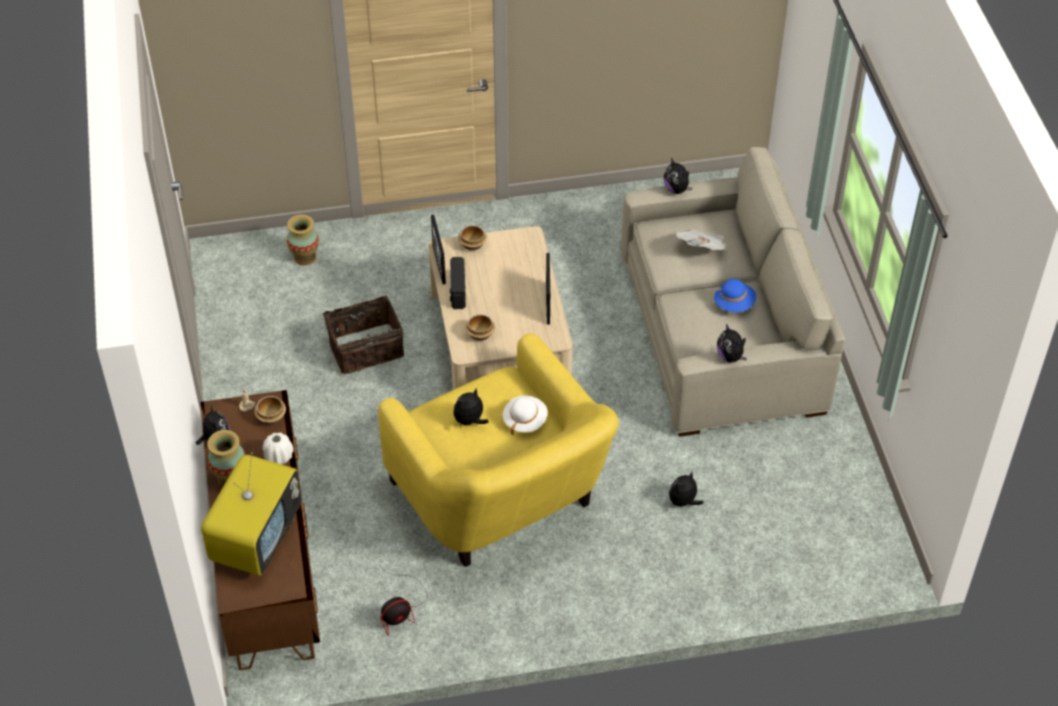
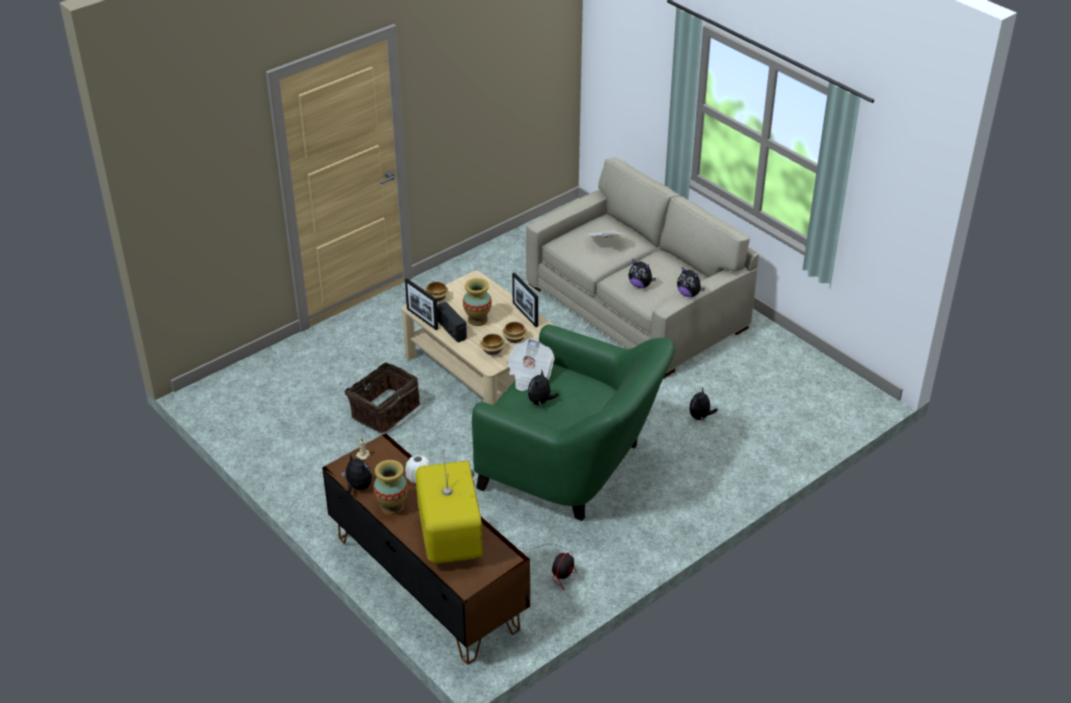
camera: 30 degrees left, 10 degrees down
bowl [254,396,286,424] -> bowl moved to [502,321,527,343]
vase [287,214,319,265] -> vase moved to [463,278,492,326]
yellow armchair [378,333,619,567] -> green armchair [472,324,674,521]
white hat [503,395,548,436] -> none
plush toy [664,158,692,194] -> plush toy moved to [628,260,656,288]
blue hat [714,279,756,312] -> none
none -> newspaper [507,338,555,391]

